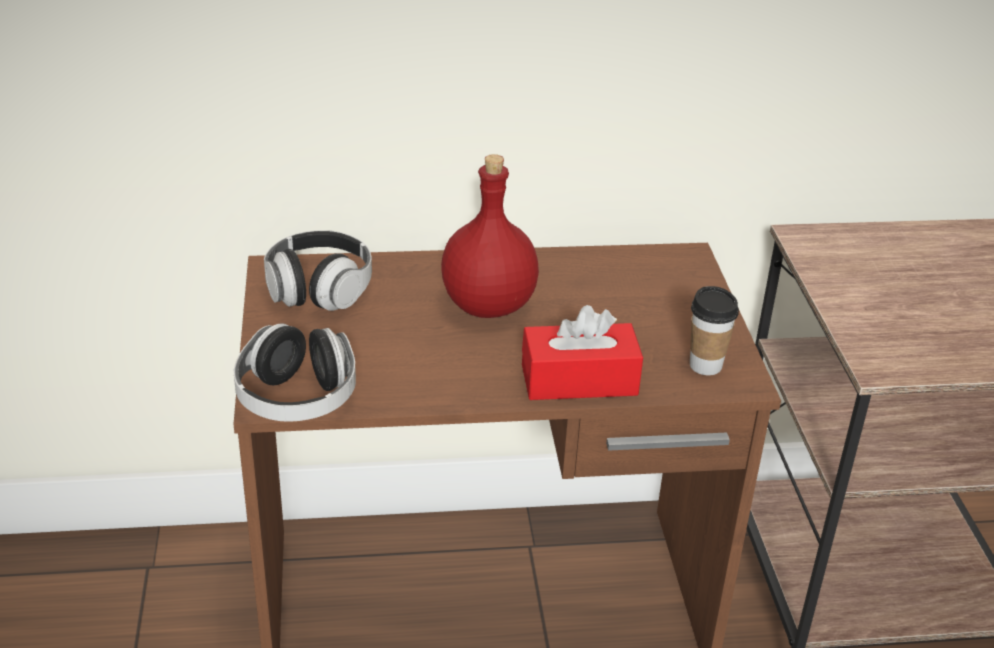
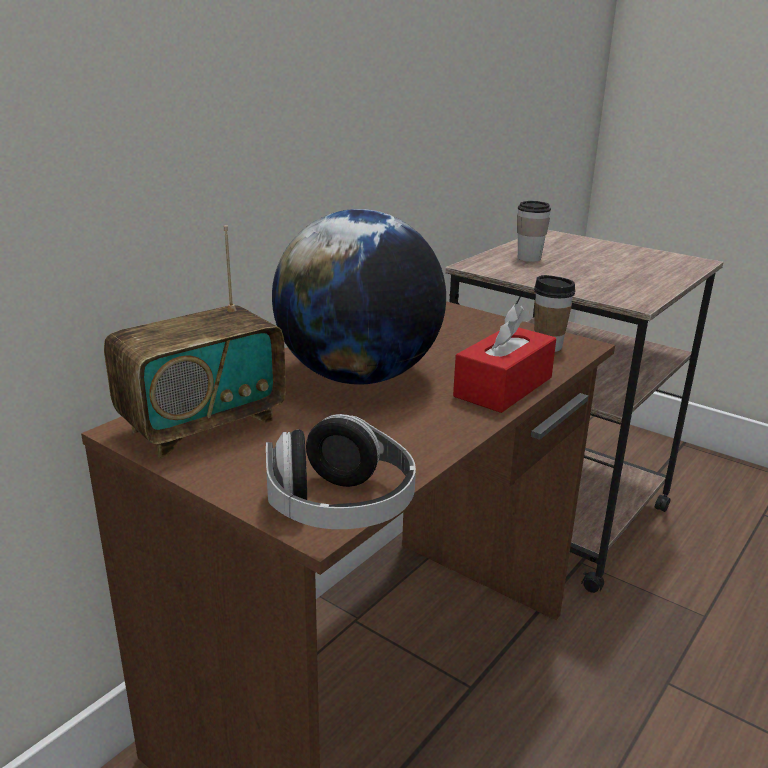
camera: 45 degrees left, 10 degrees down
headphones [264,230,372,311] -> radio [104,226,286,458]
red bottle [441,154,539,318] -> globe [272,209,446,384]
none -> cup [517,201,551,262]

